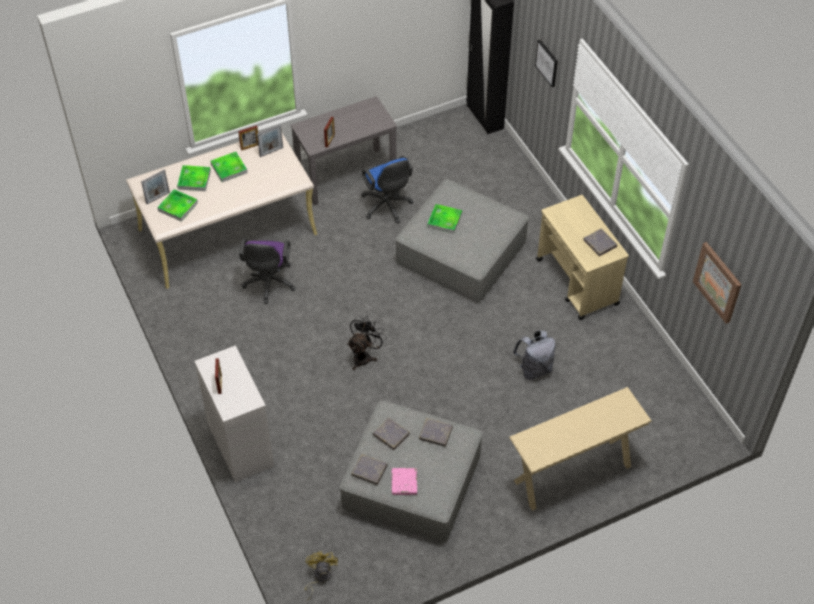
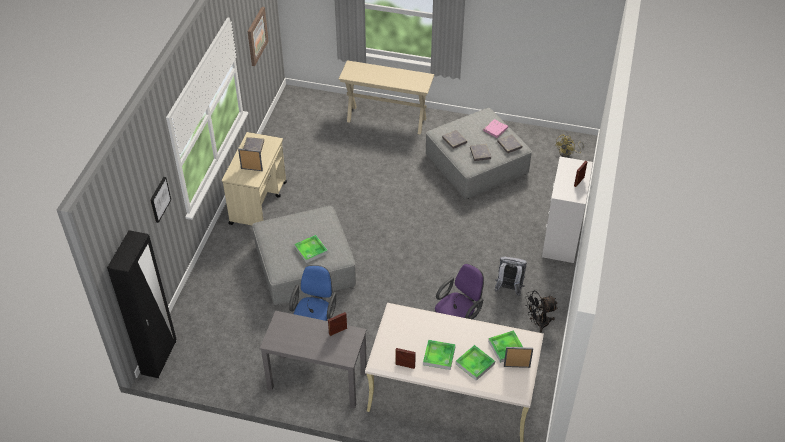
camera: 140 degrees left, 5 degrees down
picture frame [257,125,283,157] -> picture frame moved to [238,148,263,171]
black fan [347,315,387,370] -> black fan moved to [525,291,558,332]
grey backpack [513,331,556,380] -> grey backpack moved to [495,257,527,296]

